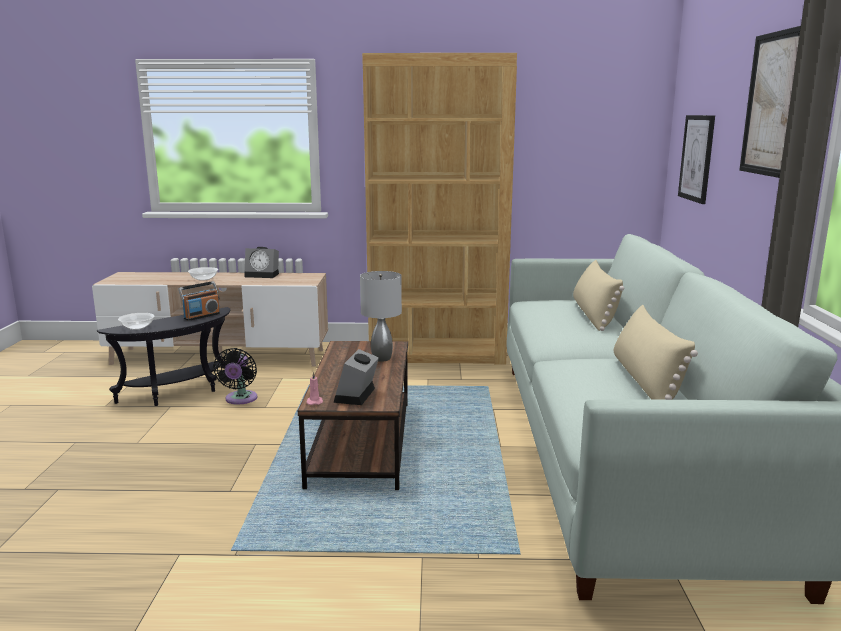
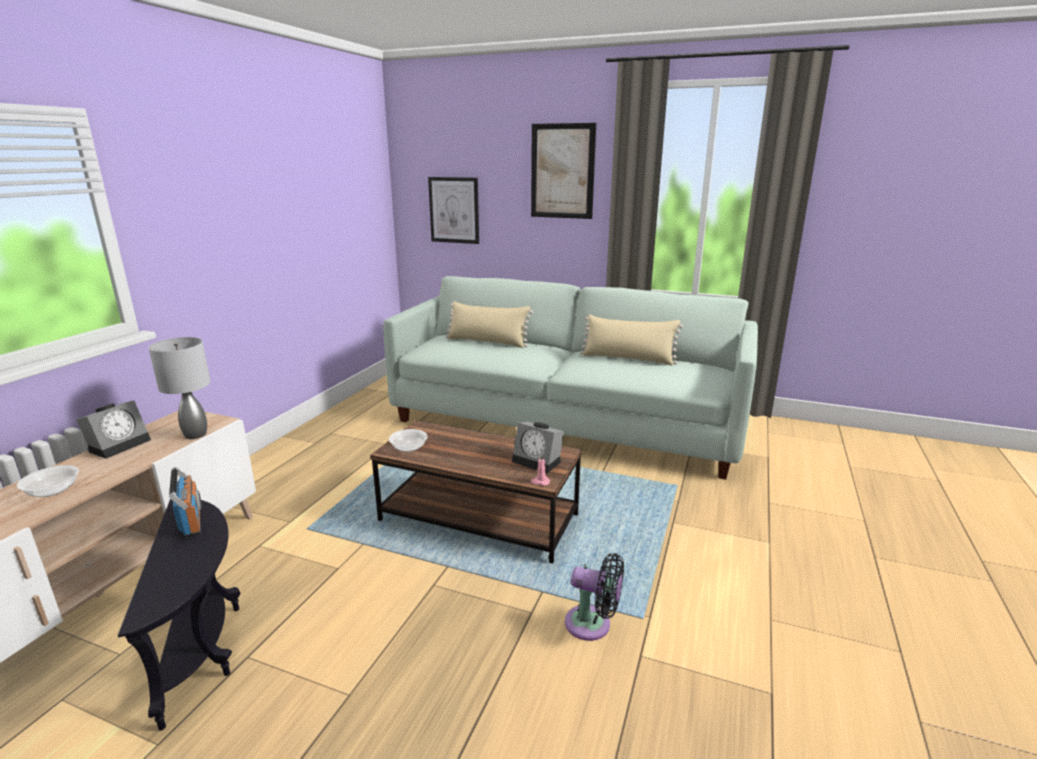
camera: 70 degrees left, 5 degrees up
bowl [118,313,154,330] -> bowl moved to [389,429,428,452]
black fan [213,348,257,404] -> black fan moved to [565,553,624,641]
grey table lamp [360,271,402,362] -> grey table lamp moved to [148,337,211,439]
brown bookcase [362,53,517,365] -> none

